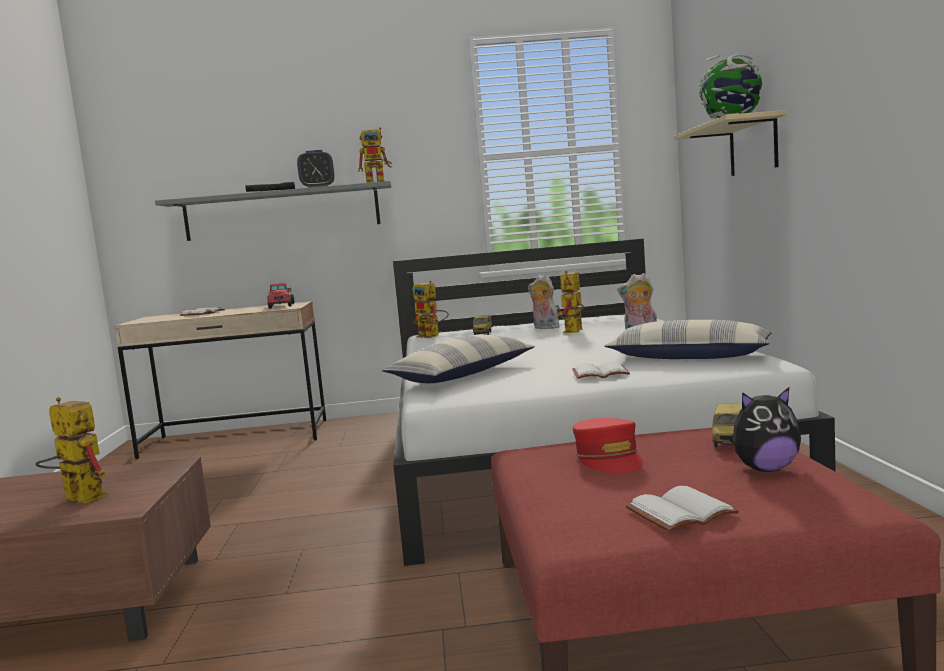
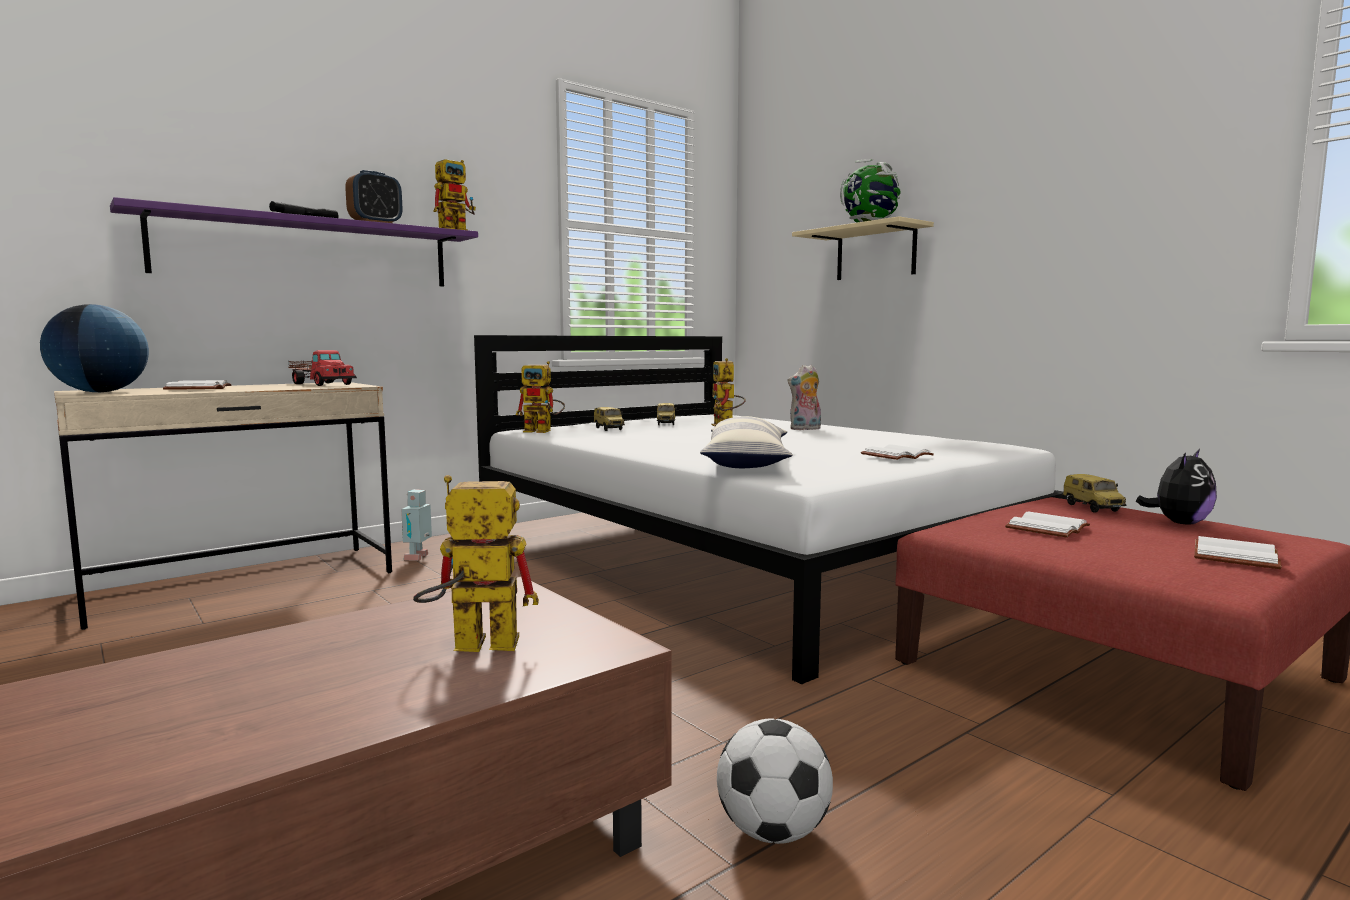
camera: 35 degrees left, 0 degrees up
grey shelf [155,181,392,241] -> purple shelf [110,197,478,287]
plush toy [528,274,560,329] -> toy car [657,403,677,425]
red cap [572,418,643,473] -> white book [1005,511,1090,538]
pillow [604,320,772,359] -> none
none -> globe [40,304,149,392]
none -> toy robot [401,489,432,561]
none -> football [717,718,833,844]

